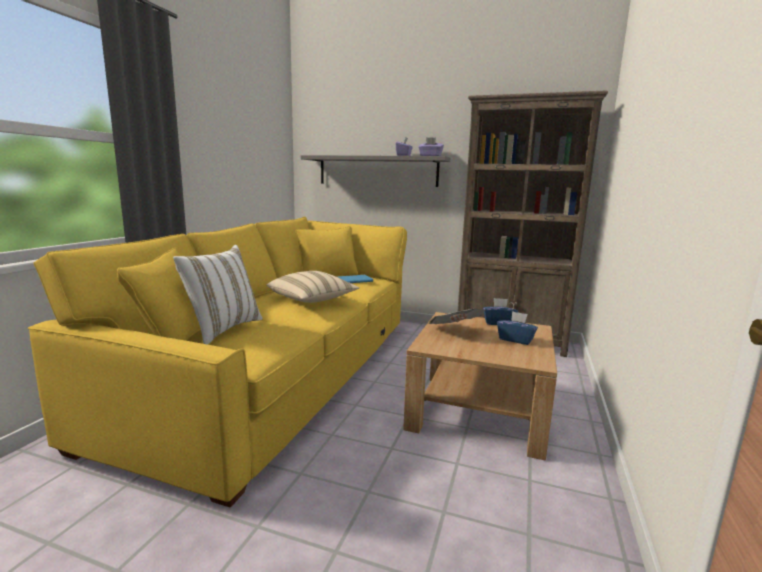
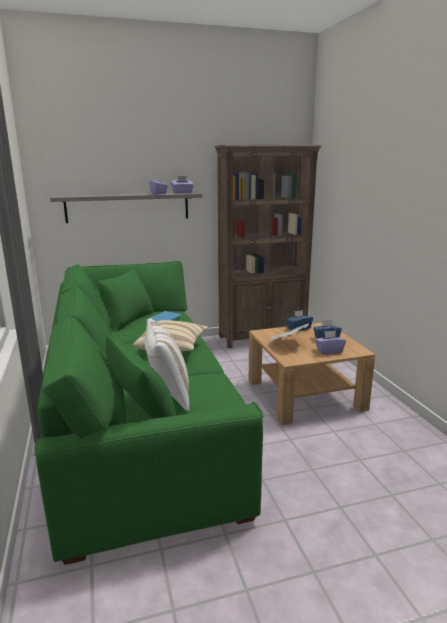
camera: 35 degrees left, 5 degrees up
yellow sofa [28,217,407,507] -> green sofa [34,261,263,565]
none -> purple tissue box [315,331,346,354]

